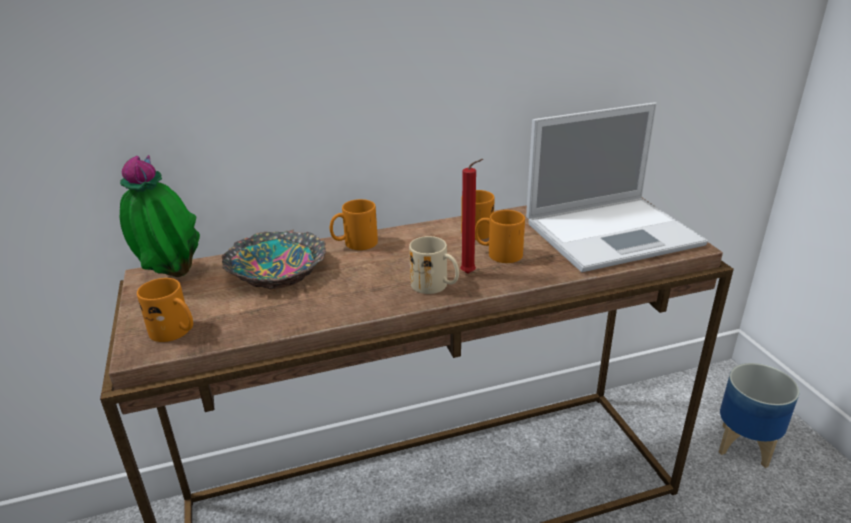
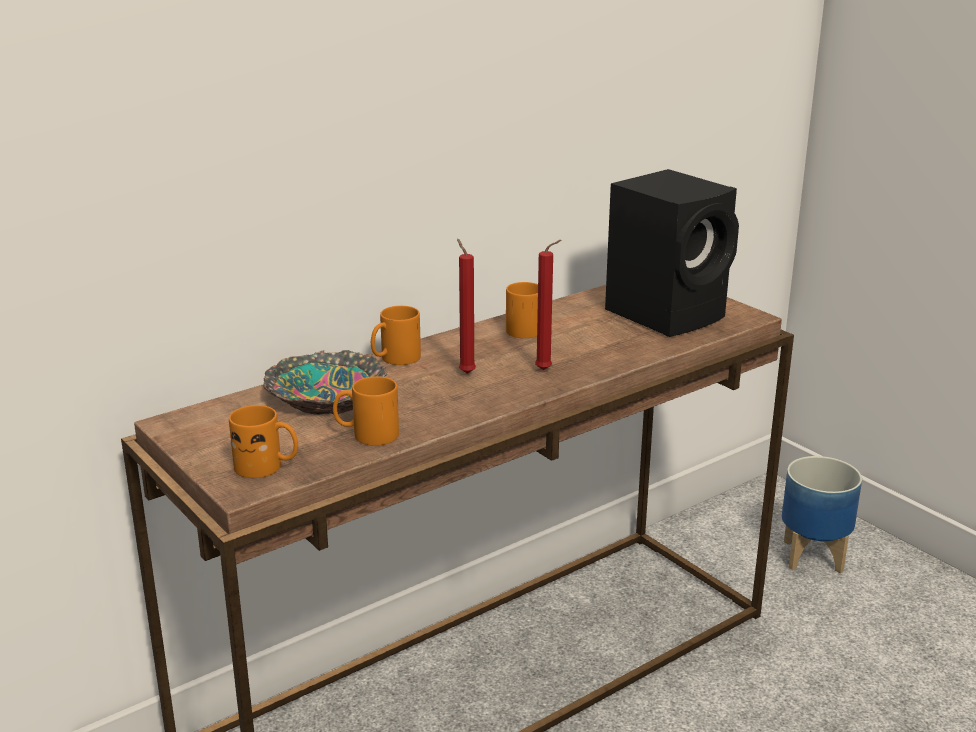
camera: 20 degrees left, 5 degrees down
potted plant [120,155,200,277] -> none
beige mug [409,236,459,294] -> none
orange mug [475,210,525,263] -> orange mug moved to [333,376,399,446]
laptop [526,102,708,272] -> black speaker [605,169,739,337]
none -> red candle [457,238,476,374]

